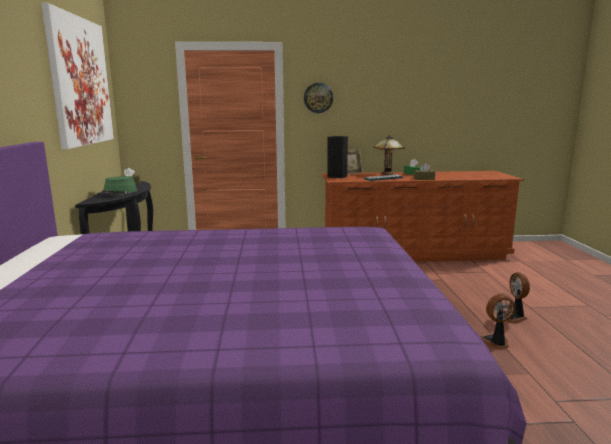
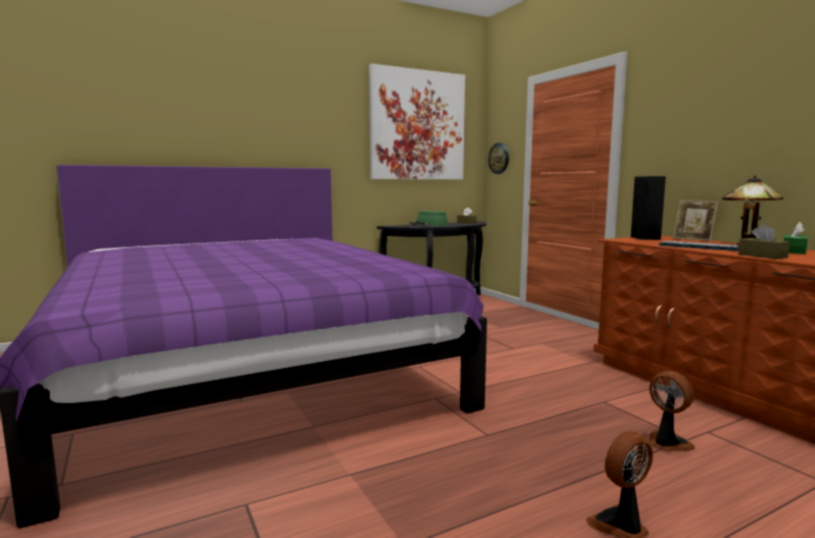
camera: 65 degrees right, 5 degrees down
wall clock [304,83,333,113] -> wall clock moved to [488,143,509,174]
fan [480,294,515,349] -> fan moved to [649,371,696,452]

